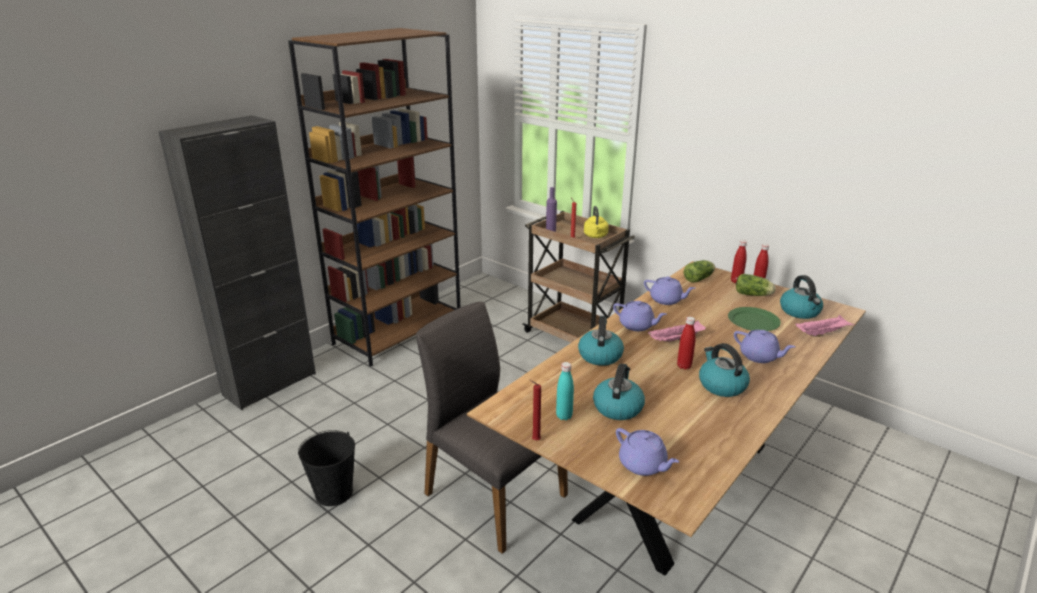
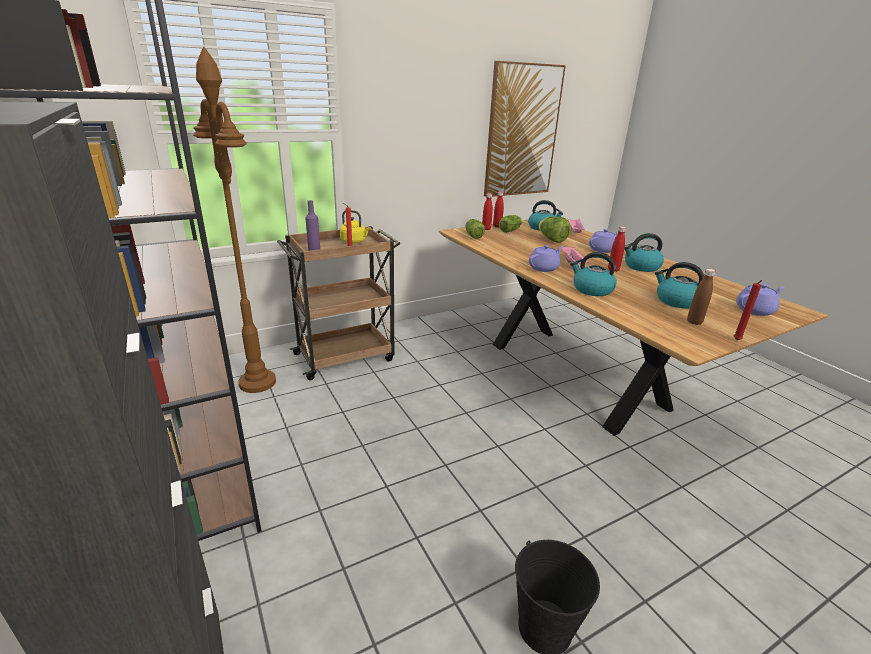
camera: 70 degrees left, 0 degrees up
grey chair [416,302,568,554] -> none
turquoise bottle [556,362,574,420] -> brown bottle [687,269,716,325]
purple teapot [644,277,695,305] -> none
green plate [728,307,781,331] -> lettuce [539,217,571,243]
none -> brown floor lamp [193,47,276,393]
none -> picture [484,61,566,197]

